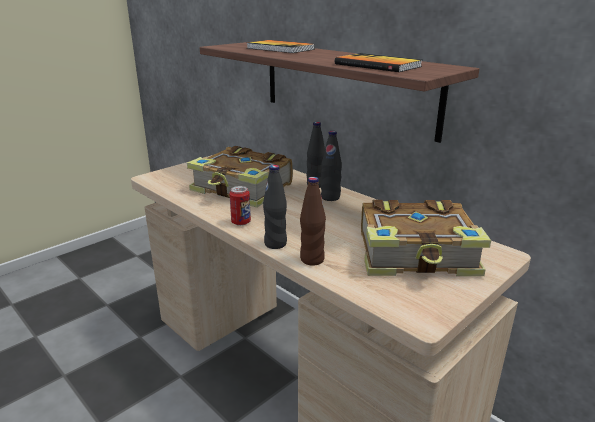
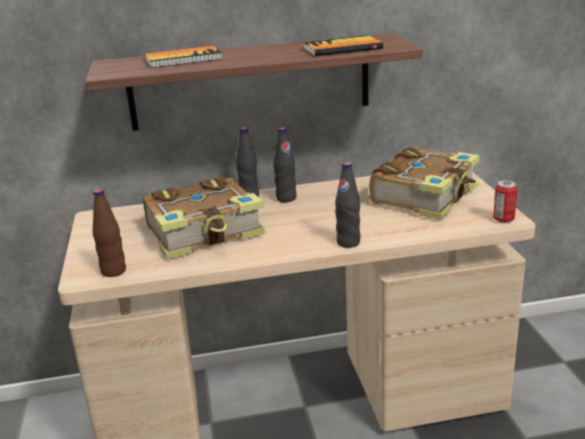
camera: 55 degrees left, 0 degrees up
can [229,186,251,226] -> can moved to [493,180,518,223]
brown bottle [300,177,326,266] -> brown bottle moved to [93,189,126,277]

